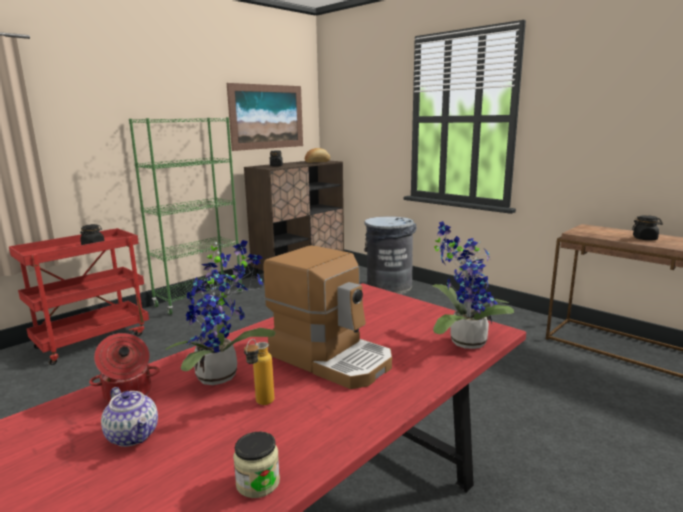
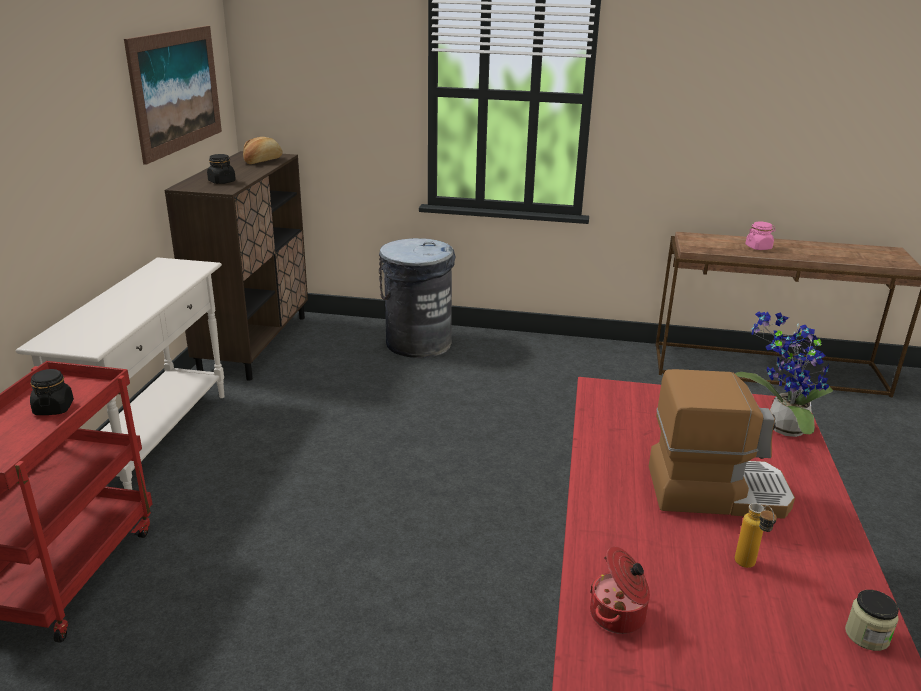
camera: 35 degrees left, 10 degrees up
teapot [101,387,158,447] -> none
green bookcase [129,117,243,315] -> white console table [16,257,225,490]
potted plant [165,240,276,385] -> none
black jar [632,215,663,240] -> pink jar [745,221,775,250]

